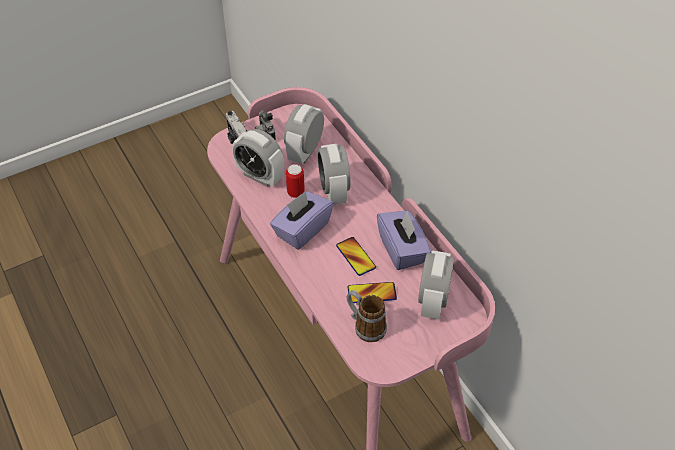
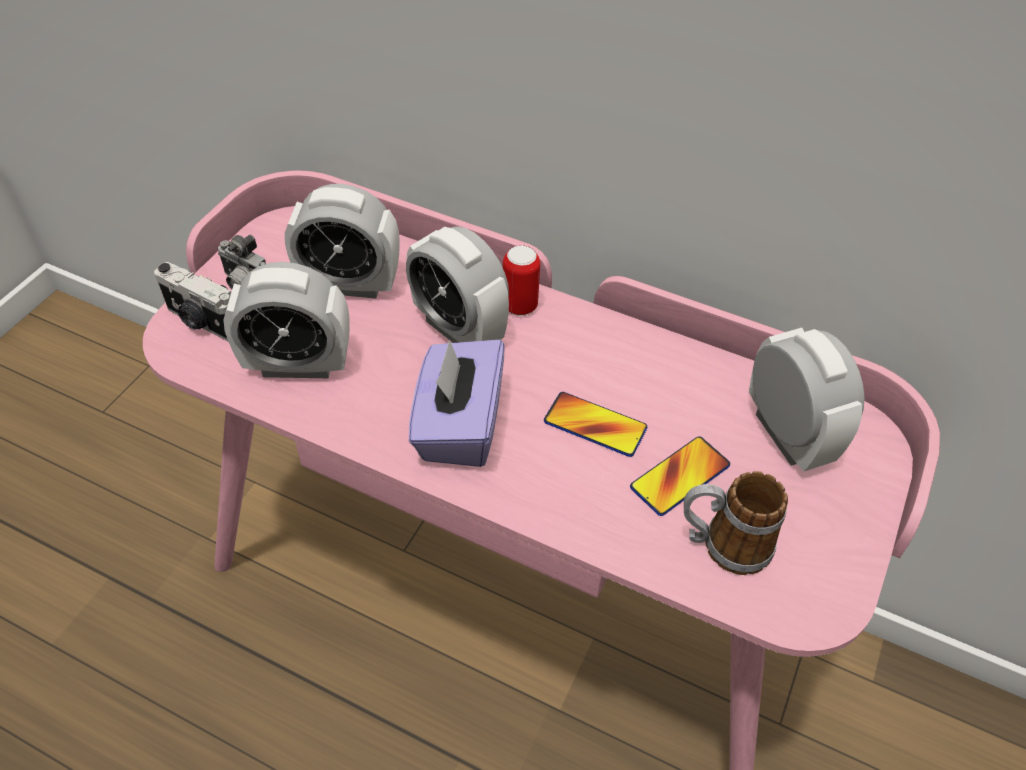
camera: 35 degrees left, 0 degrees up
alarm clock [284,104,324,164] -> alarm clock turned 75 degrees counterclockwise [285,184,400,299]
can [286,164,305,198] -> can moved to [503,245,540,316]
purple tissue box [377,211,431,270] -> none

